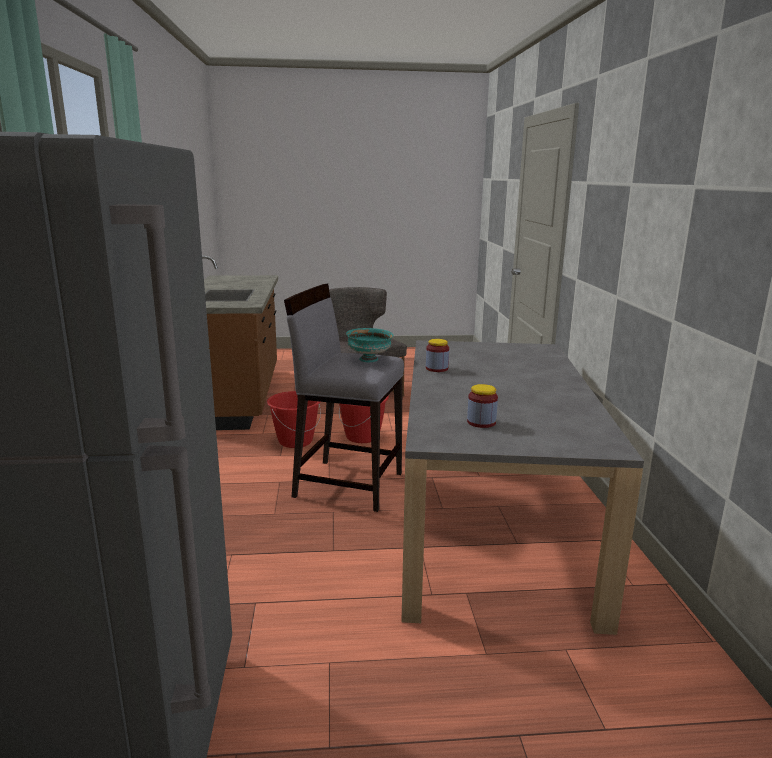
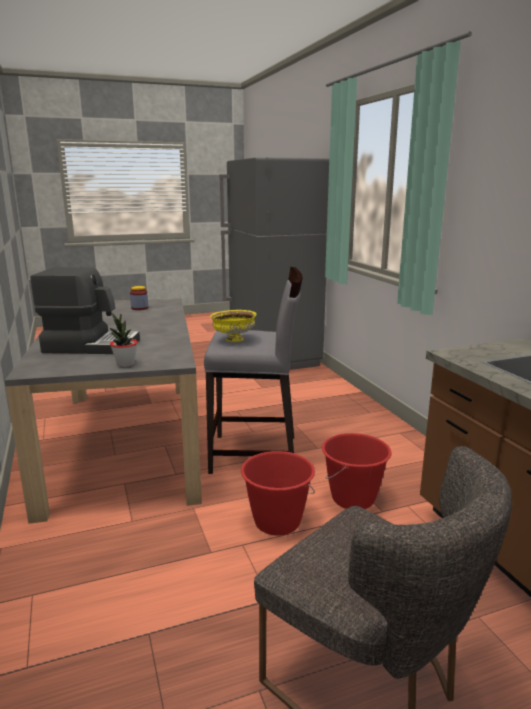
camera: 165 degrees right, 0 degrees up
turquoise bowl [346,328,393,362] -> yellow bowl [210,310,256,342]
jar [426,339,449,372] -> none
none -> coffee machine [30,267,140,354]
none -> potted plant [110,313,138,367]

